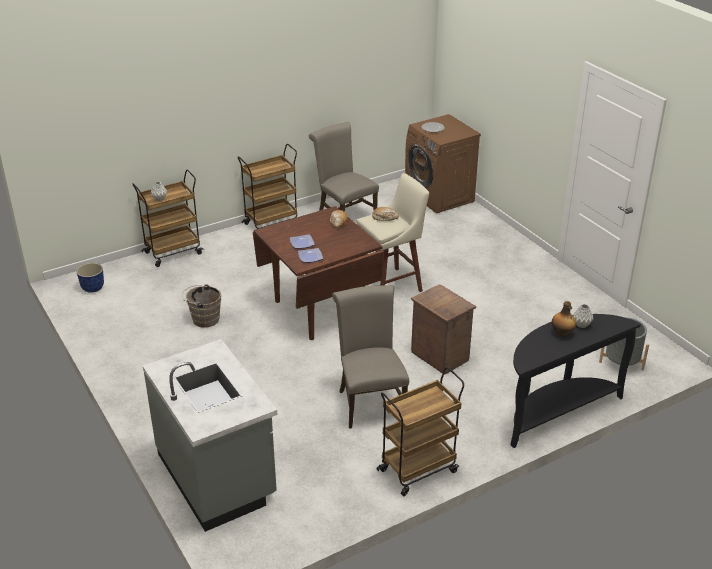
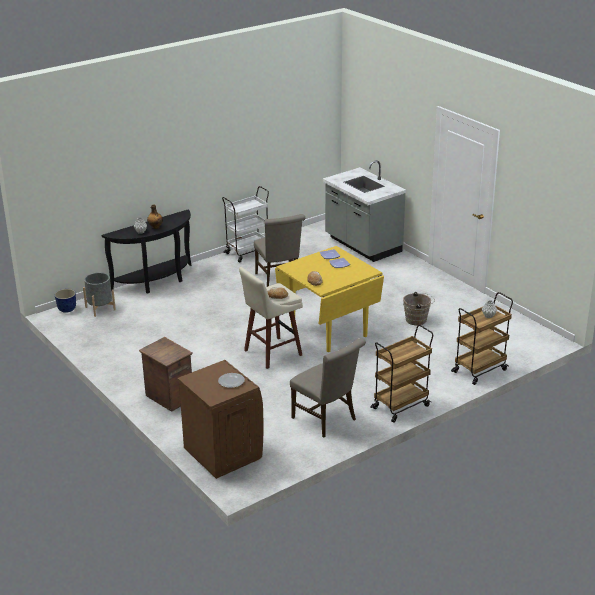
camera: 175 degrees right, 5 degrees down
planter [76,263,104,293] -> planter moved to [55,289,76,313]
brown dining table [253,206,384,340] -> yellow dining table [275,246,384,352]
brown cart [376,367,464,496] -> white cart [222,186,269,262]
crate [411,284,476,375] -> crate moved to [139,337,193,411]

